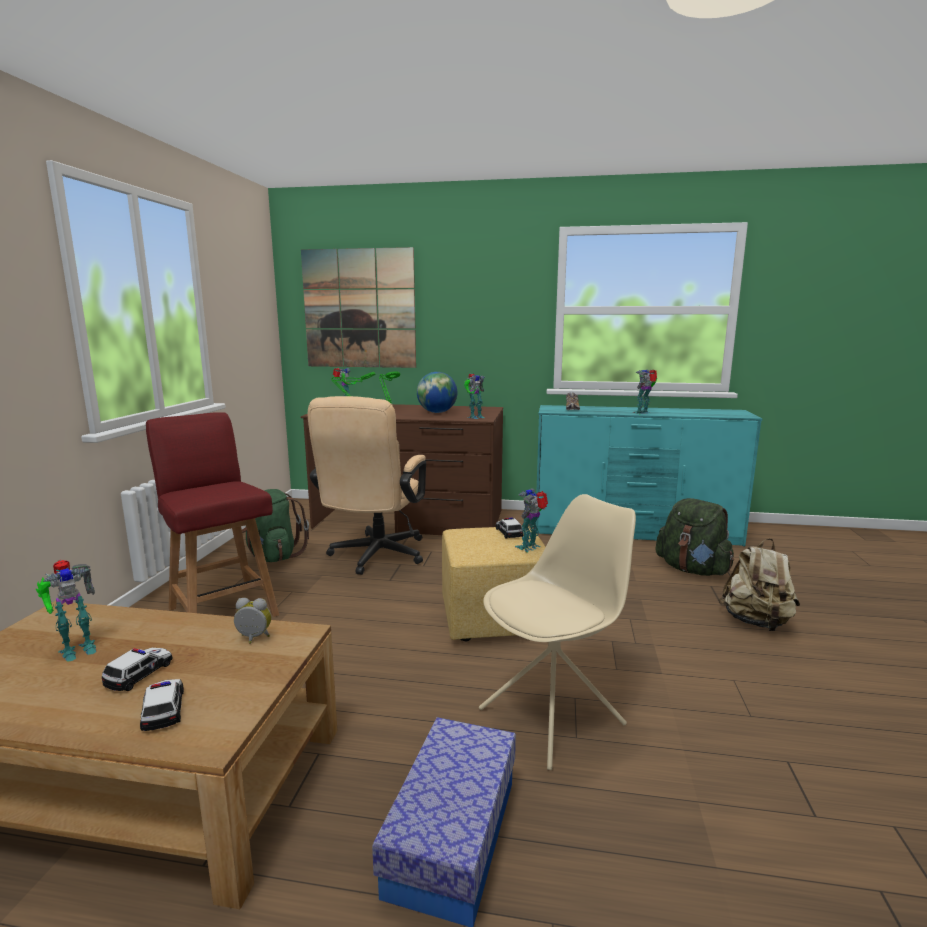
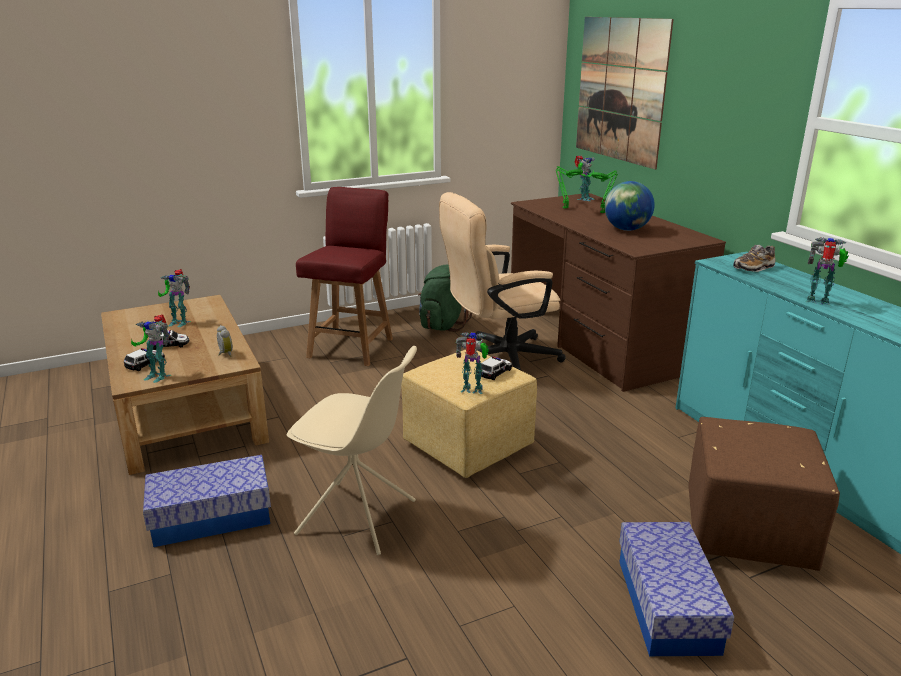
camera: 55 degrees right, 10 degrees up
toy robot [464,373,486,419] -> toy robot moved to [131,314,171,383]
green backpack [656,498,734,576] -> brown ottoman [688,417,840,571]
beige backpack [719,538,800,631] -> storage box [620,522,734,656]

